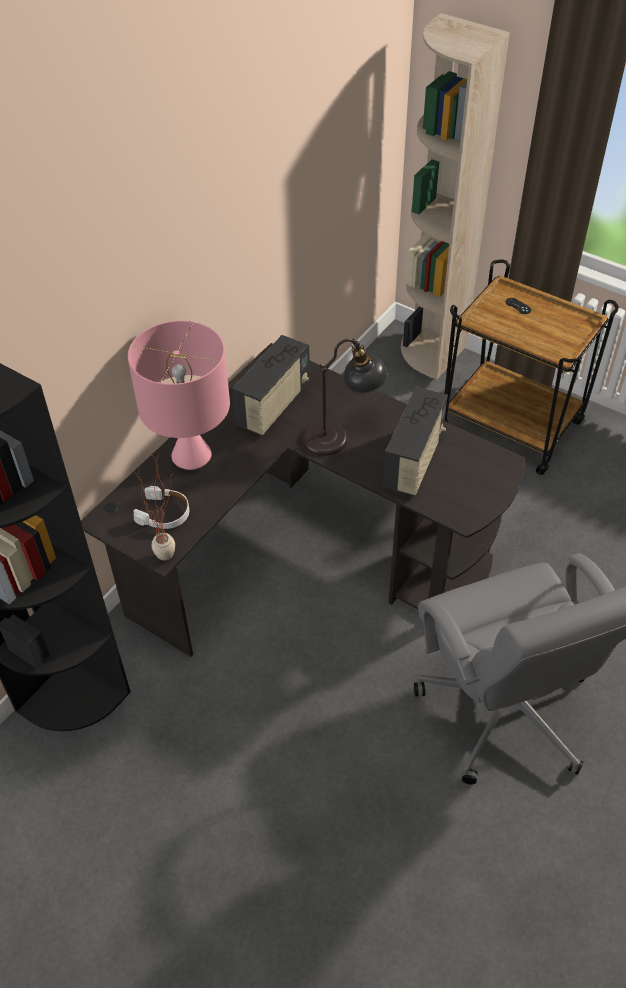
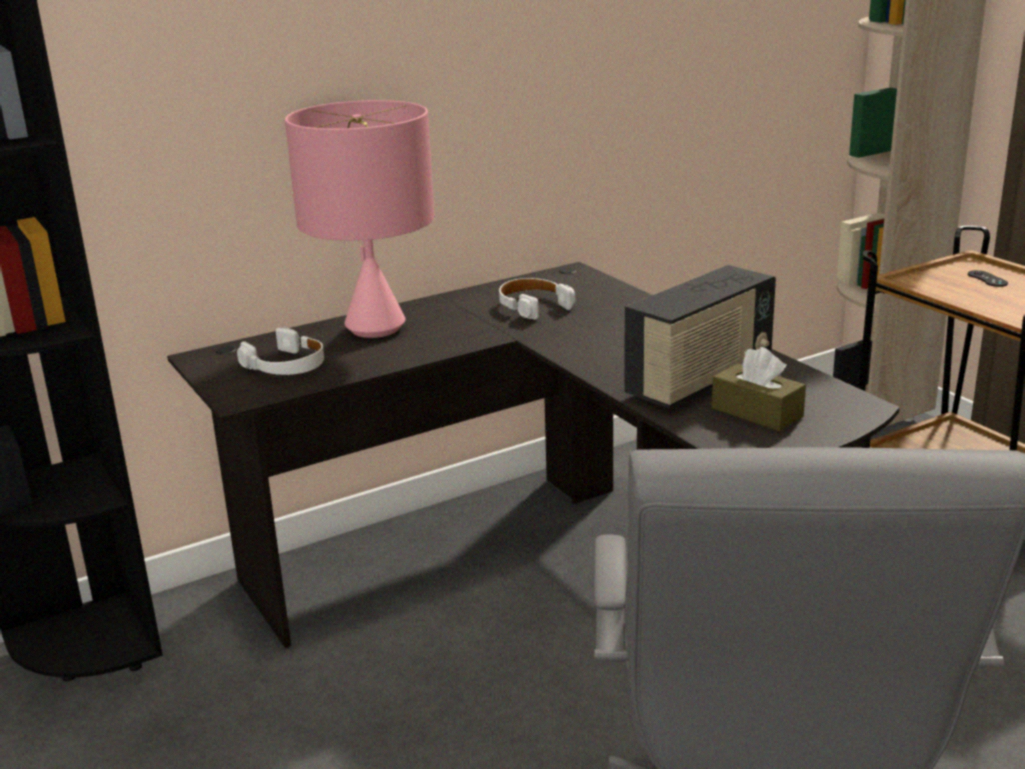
camera: 25 degrees right, 25 degrees down
potted plant [136,453,175,561] -> none
radio [232,335,310,436] -> white headphones [499,278,575,320]
grey table lamp [302,338,388,456] -> none
none -> brown tissue box [712,347,806,431]

